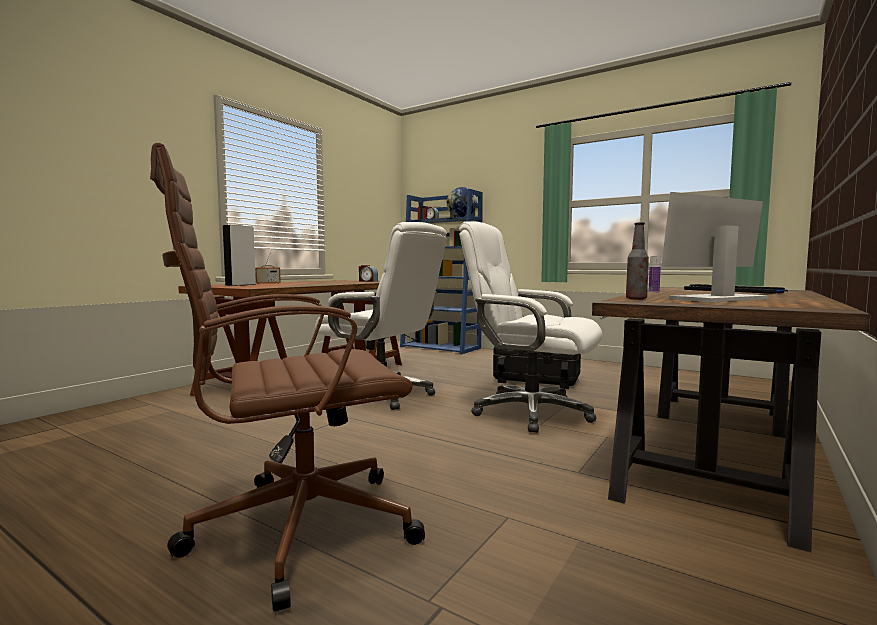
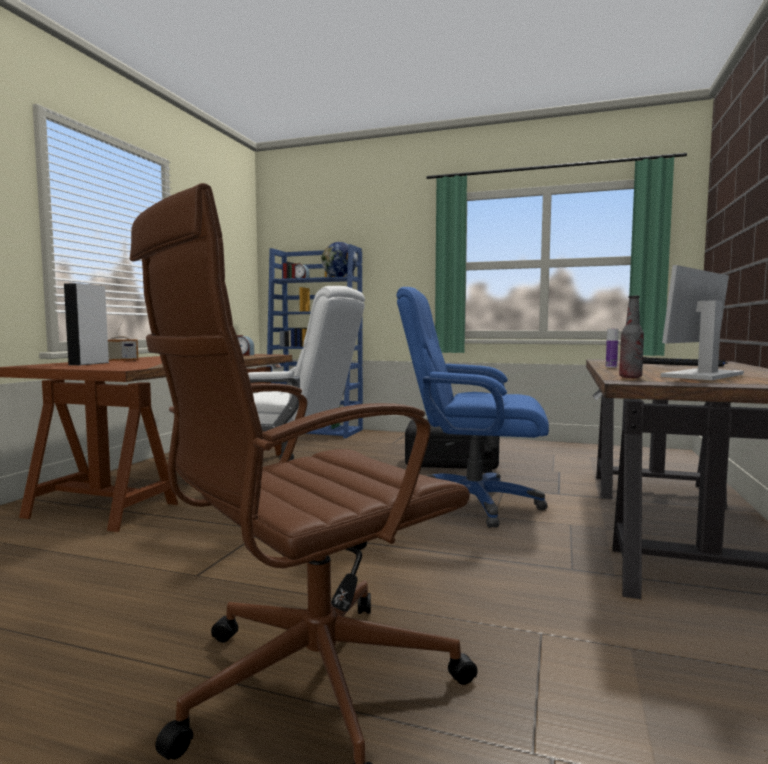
camera: 15 degrees left, 0 degrees up
white office chair [459,221,602,433] -> blue office chair [396,287,549,528]

